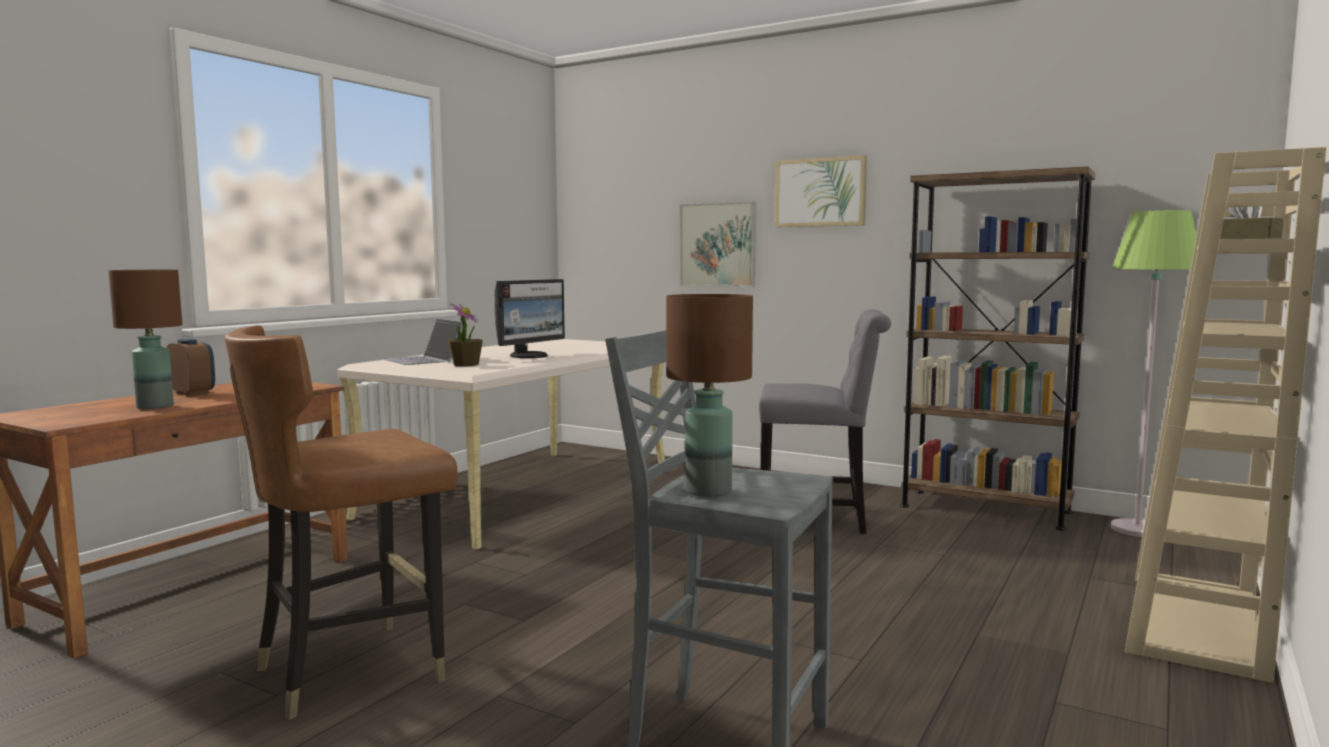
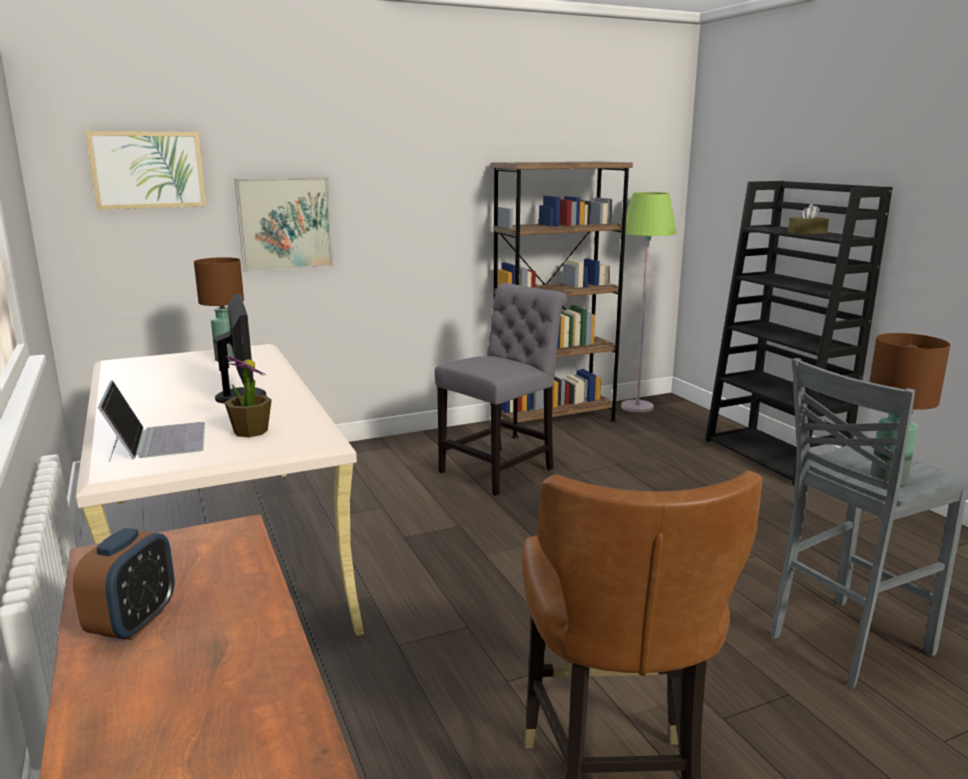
camera: 55 degrees left, 10 degrees up
brown table lamp [108,270,182,409] -> brown table lamp moved to [194,257,244,362]
alarm clock [167,339,215,396] -> alarm clock turned 120 degrees clockwise [73,528,175,640]
laptop [383,318,463,365] -> laptop turned 105 degrees counterclockwise [98,380,205,462]
picture [775,155,867,227] -> picture moved to [85,131,206,210]
beige bookcase [1125,147,1327,683] -> black bookcase [705,181,893,486]

